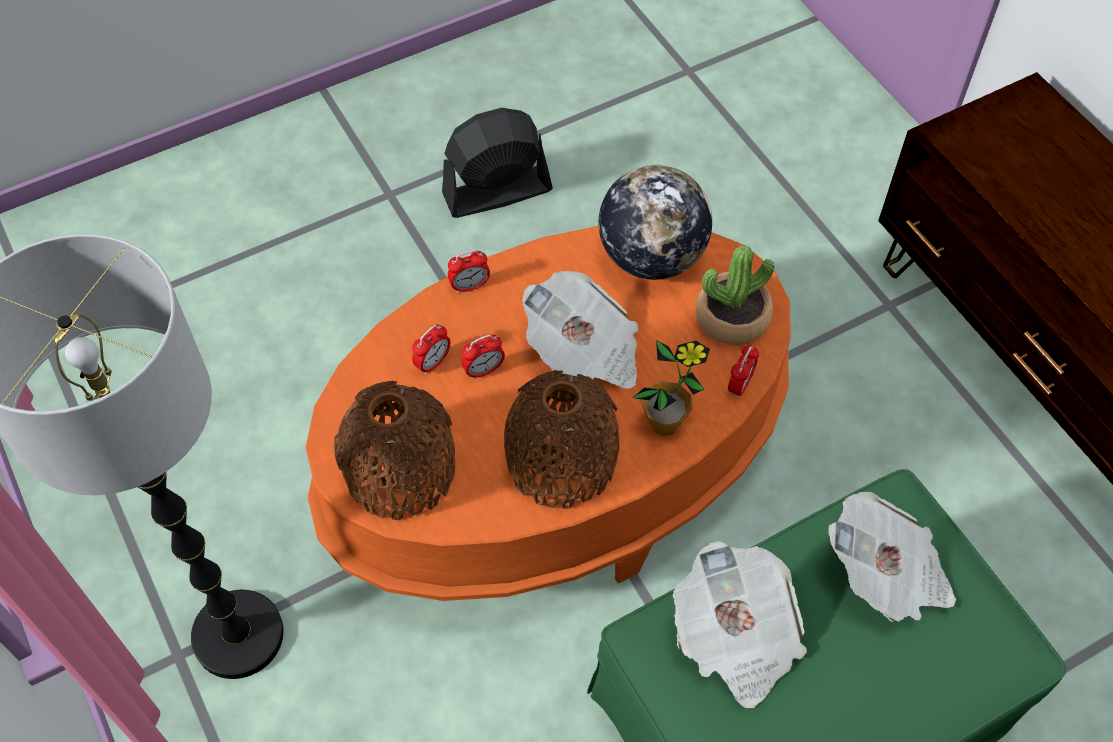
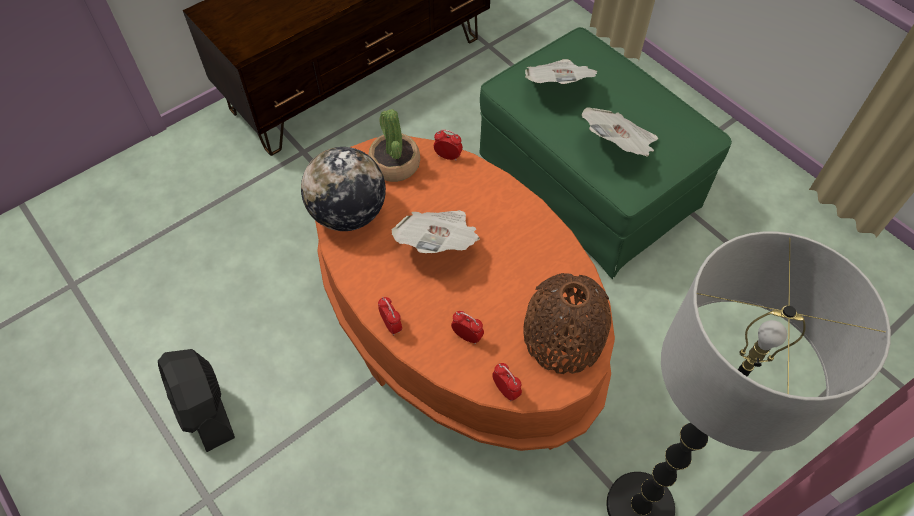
camera: 100 degrees left, 0 degrees up
alarm clock [461,334,505,380] -> alarm clock moved to [492,363,522,401]
brown vase [504,370,619,509] -> none
potted plant [633,340,710,436] -> none

